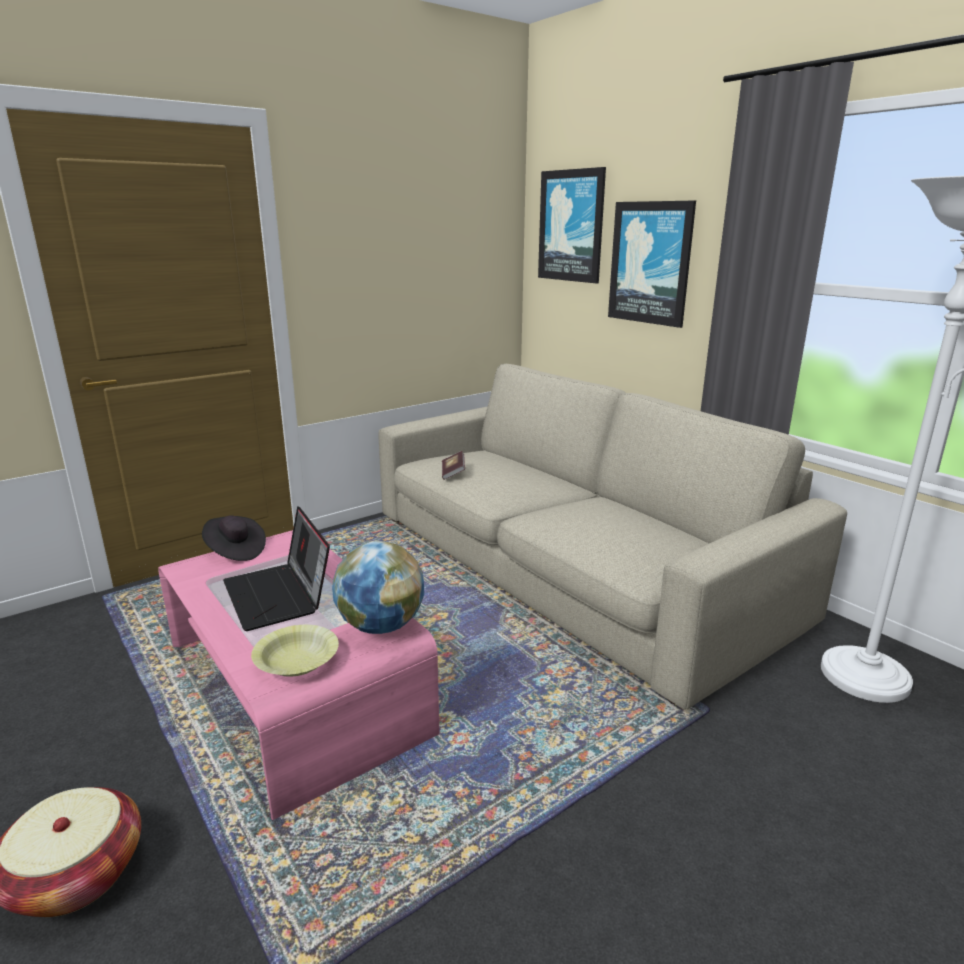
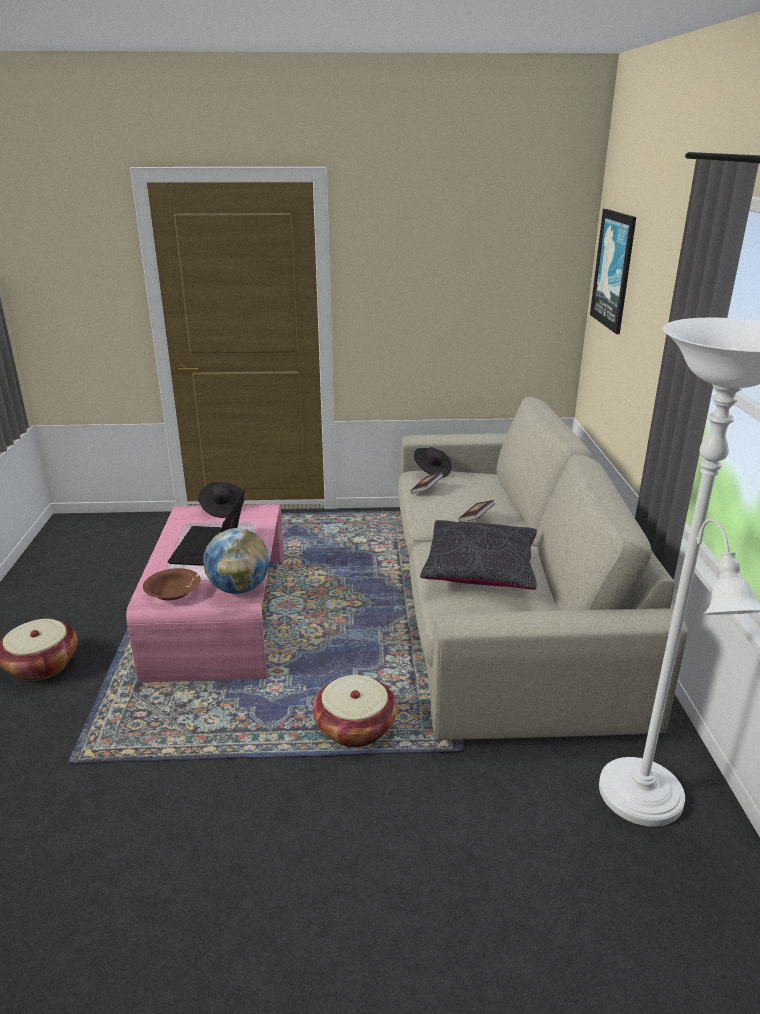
camera: 35 degrees right, 5 degrees up
yellow bowl [251,625,339,677] -> brown bowl [143,568,201,600]
picture [608,201,696,328] -> none
none -> basket [313,675,397,747]
none -> black hat [414,447,452,478]
none -> black pillow [420,520,537,590]
none -> book [459,500,495,522]

